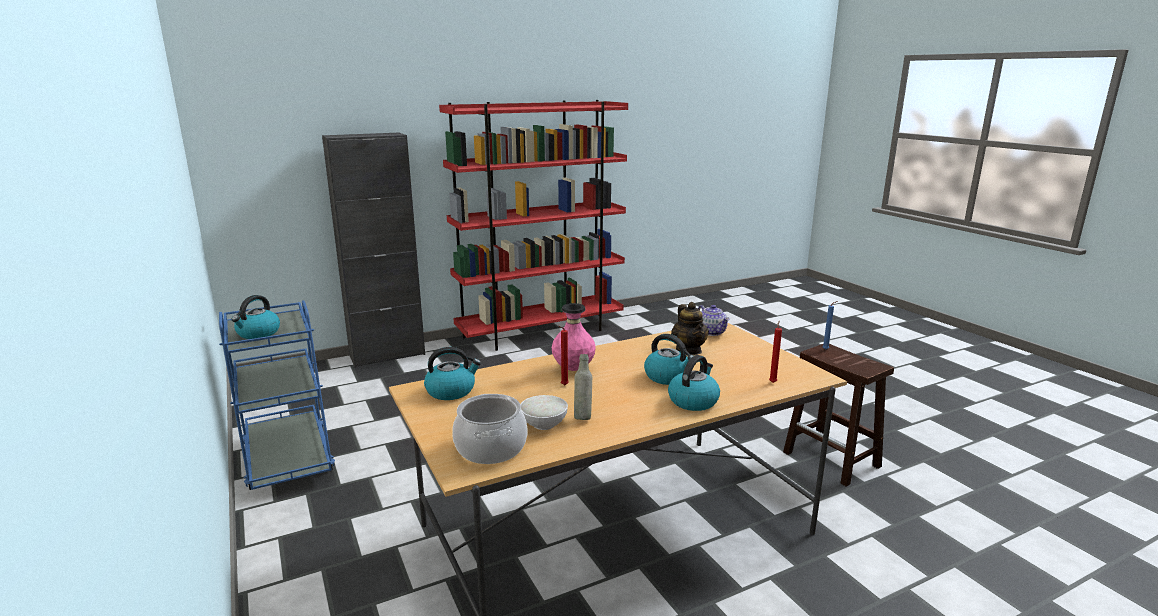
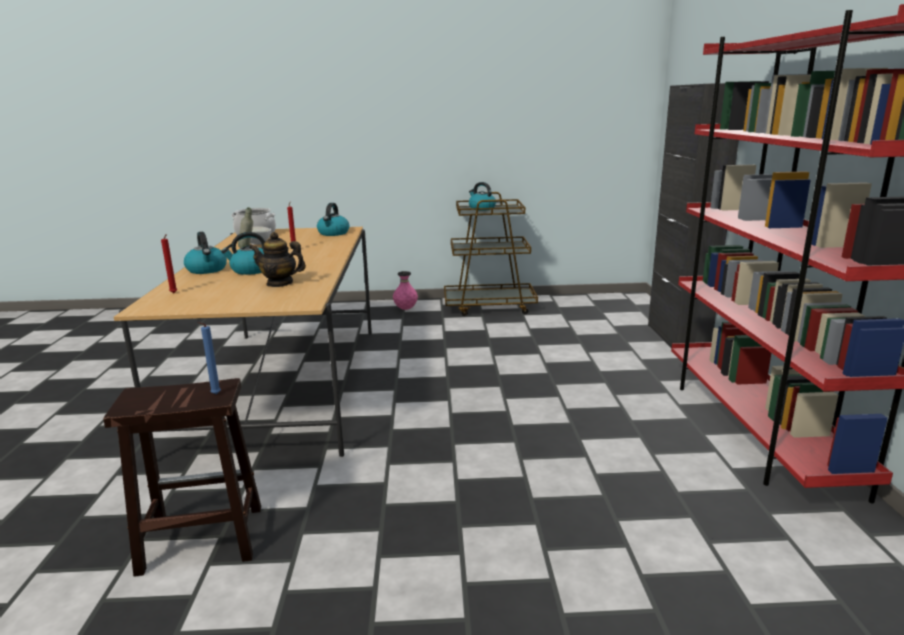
camera: 115 degrees right, 0 degrees up
blue cart [219,300,335,490] -> brown cart [444,192,538,316]
pink vase [552,303,596,371] -> pink vase moved to [393,271,418,310]
teapot [698,305,729,336] -> none

